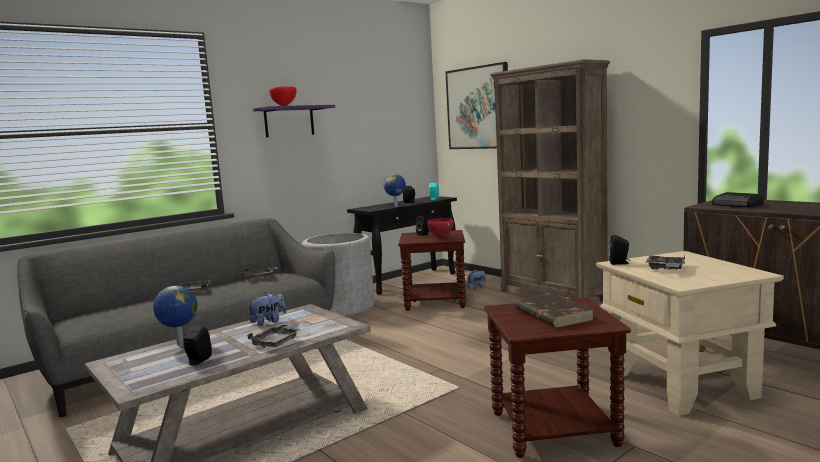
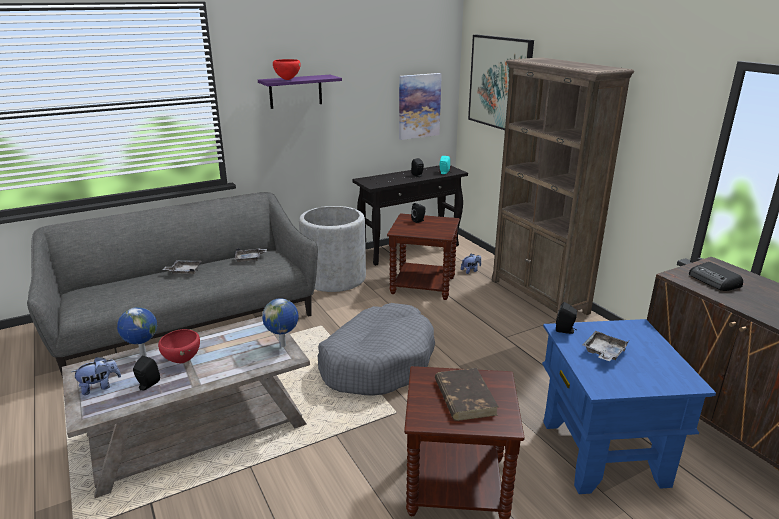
camera: 10 degrees right, 15 degrees up
grey tray [247,323,301,348] -> none
plush toy [248,292,286,326] -> plush toy moved to [71,357,121,395]
globe [383,174,406,207] -> globe moved to [262,298,299,347]
red bowl [427,218,454,238] -> red bowl moved to [158,329,200,363]
beige side table [596,251,784,416] -> blue side table [542,319,716,494]
none -> grey dog bed [318,303,435,396]
none -> picture [399,73,442,140]

